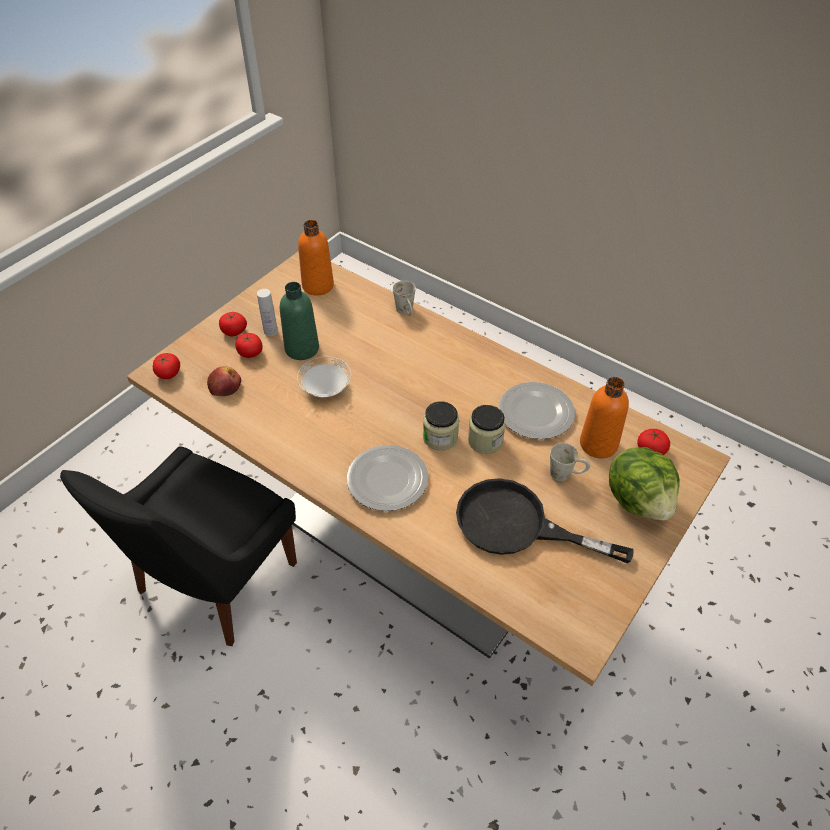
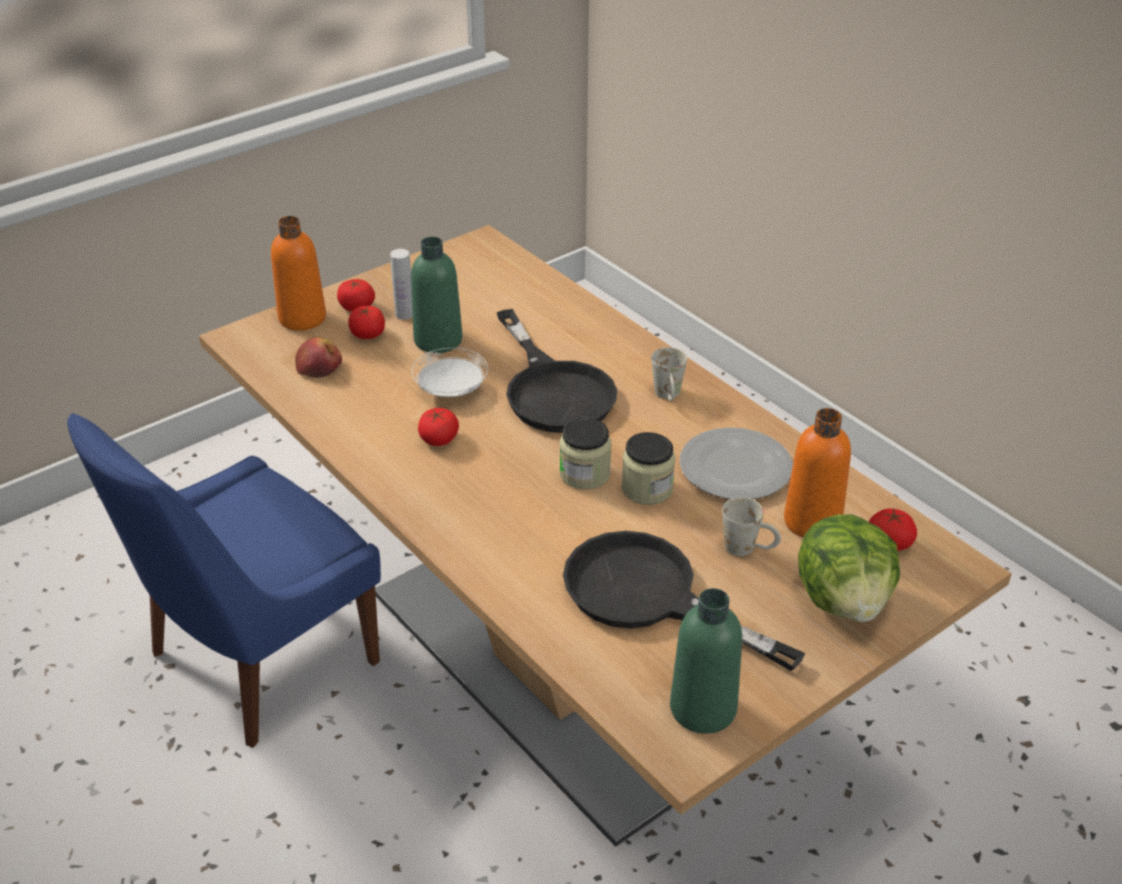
camera: 15 degrees right, 10 degrees down
black chair [60,446,297,646] -> blue chair [67,413,381,748]
tomato [153,353,180,379] -> tomato moved to [418,408,459,446]
orange bottle [298,220,334,295] -> orange bottle moved to [271,216,326,330]
plate [346,445,429,511] -> none
white mug [393,281,416,316] -> white mug moved to [651,347,687,401]
none -> black frying pan [497,309,617,433]
none -> green bottle [670,588,742,734]

